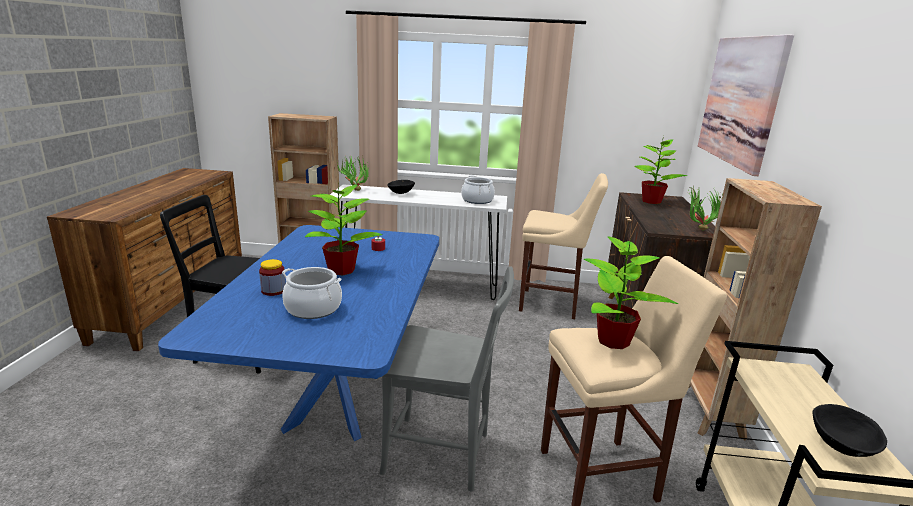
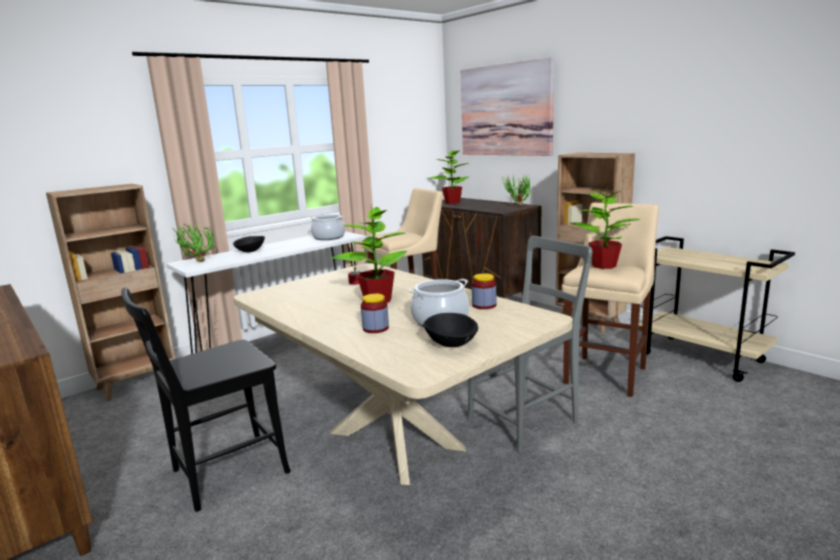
camera: 45 degrees left, 5 degrees down
blue dining table [158,225,439,441] -> beige dining table [234,263,573,485]
black bowl [813,404,887,457] -> black bowl moved to [423,313,478,347]
none -> jar [472,273,496,309]

